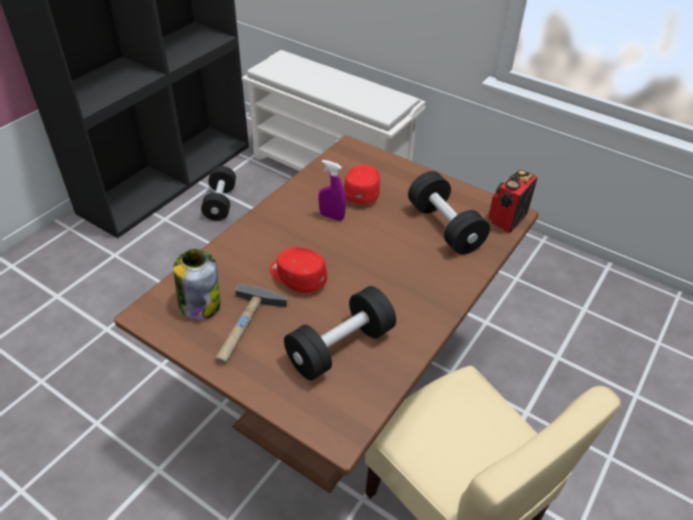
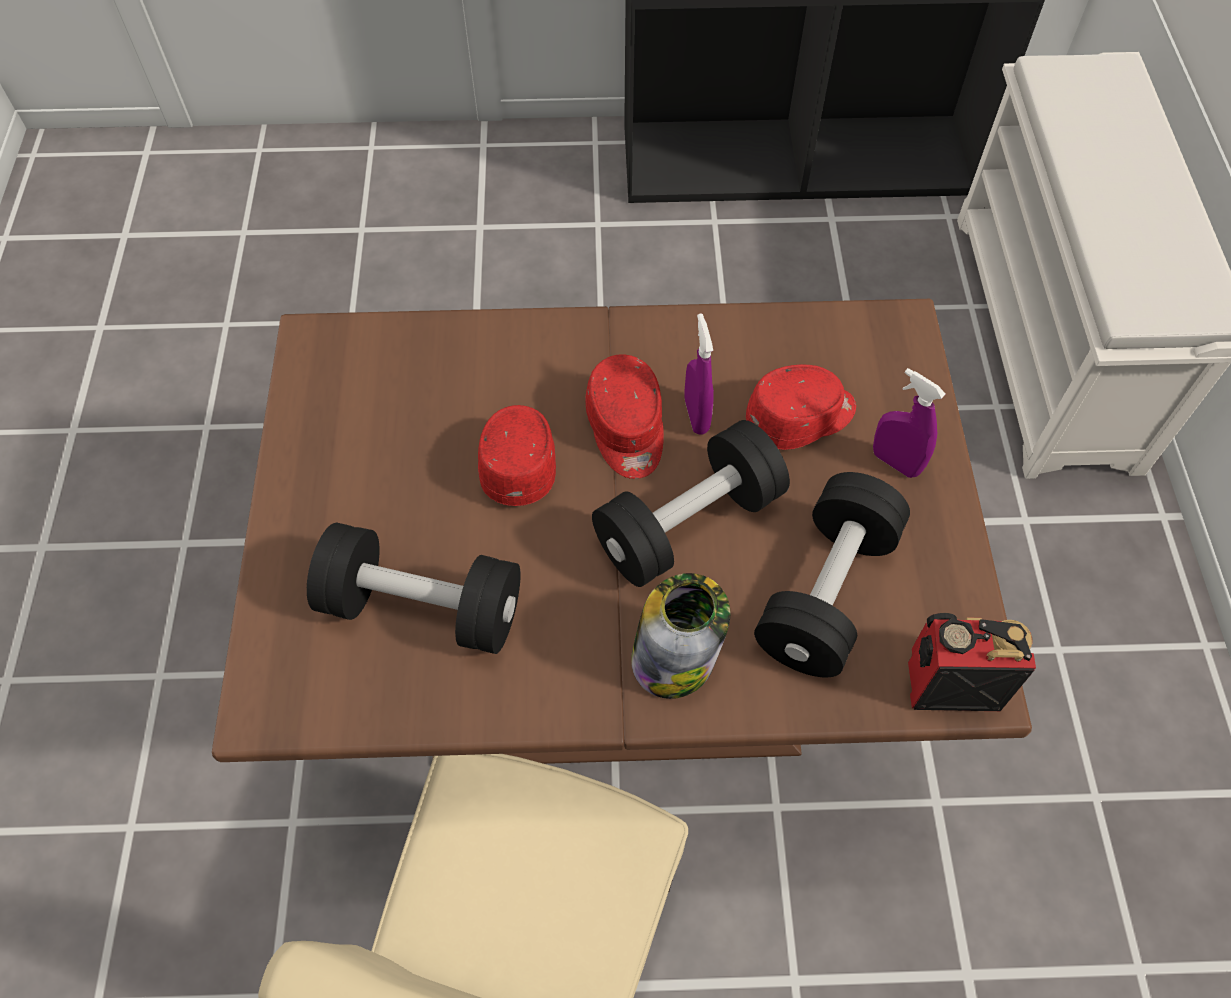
camera: 55 degrees right, 15 degrees up
jar [173,249,221,320] -> jar moved to [631,573,731,699]
black dumbbell [201,166,236,221] -> black dumbbell moved to [592,420,790,587]
hammer [215,284,288,364] -> none
none -> red cap [586,354,664,479]
none -> purple spray bottle [873,368,945,478]

